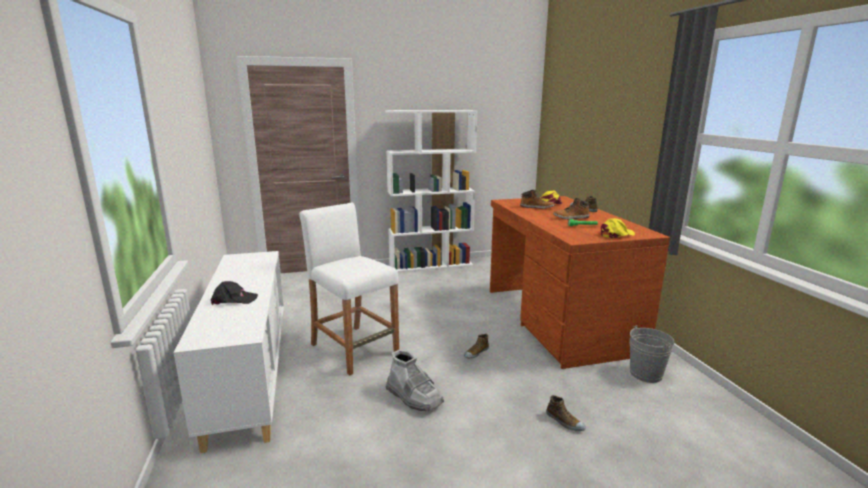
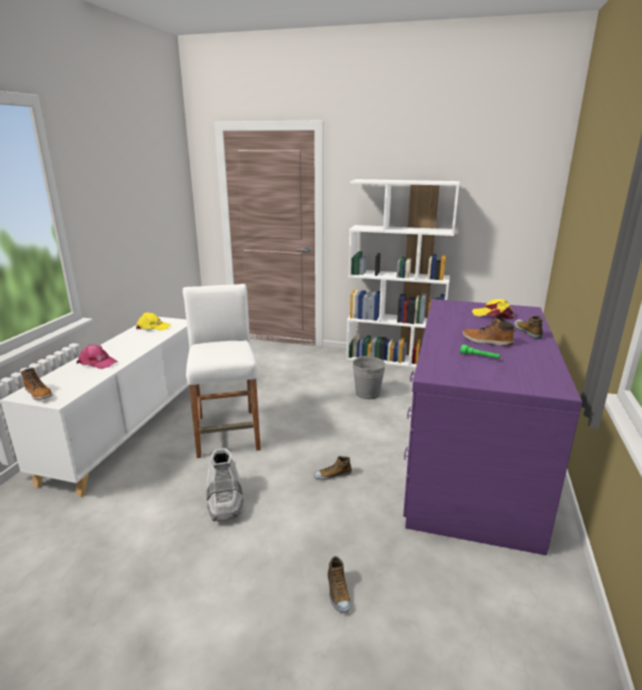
camera: 30 degrees right, 5 degrees up
black cap [211,281,258,305] -> pink cap [76,344,118,369]
brown desk [490,196,670,369] -> purple desk [403,299,582,555]
boot [520,190,555,209] -> boot moved to [21,368,53,400]
yellow cap [601,218,635,239] -> yellow cap moved to [136,313,171,331]
grey bucket [629,325,674,383] -> grey bucket moved to [352,354,385,399]

